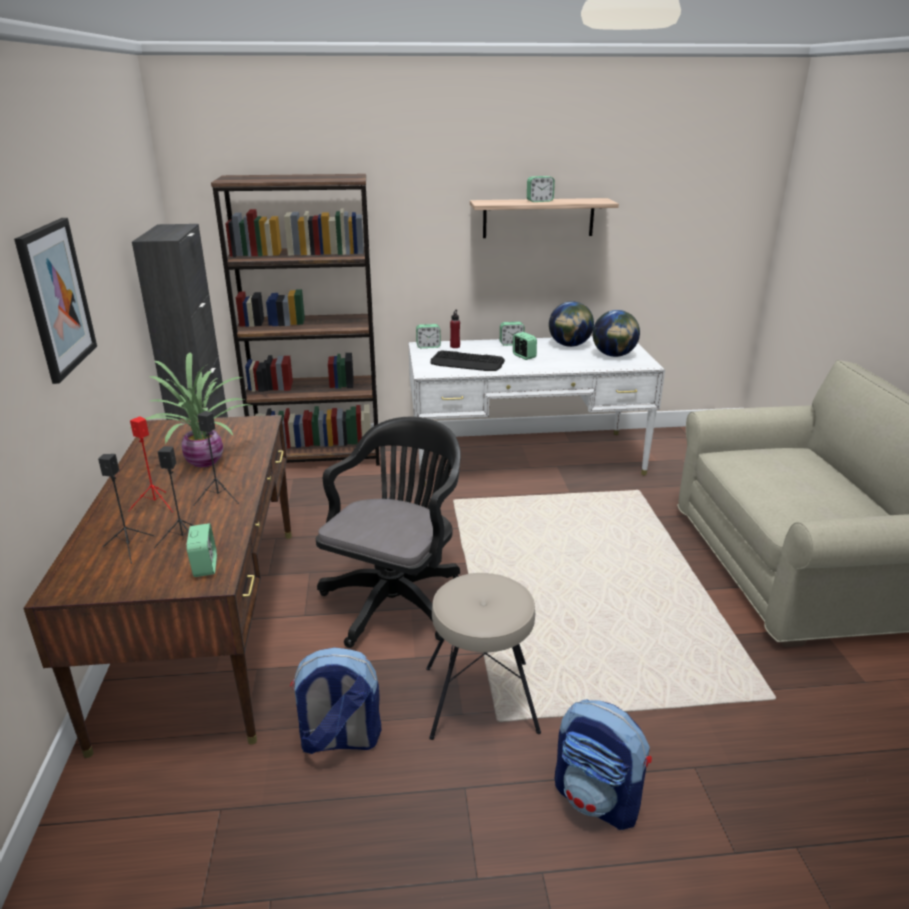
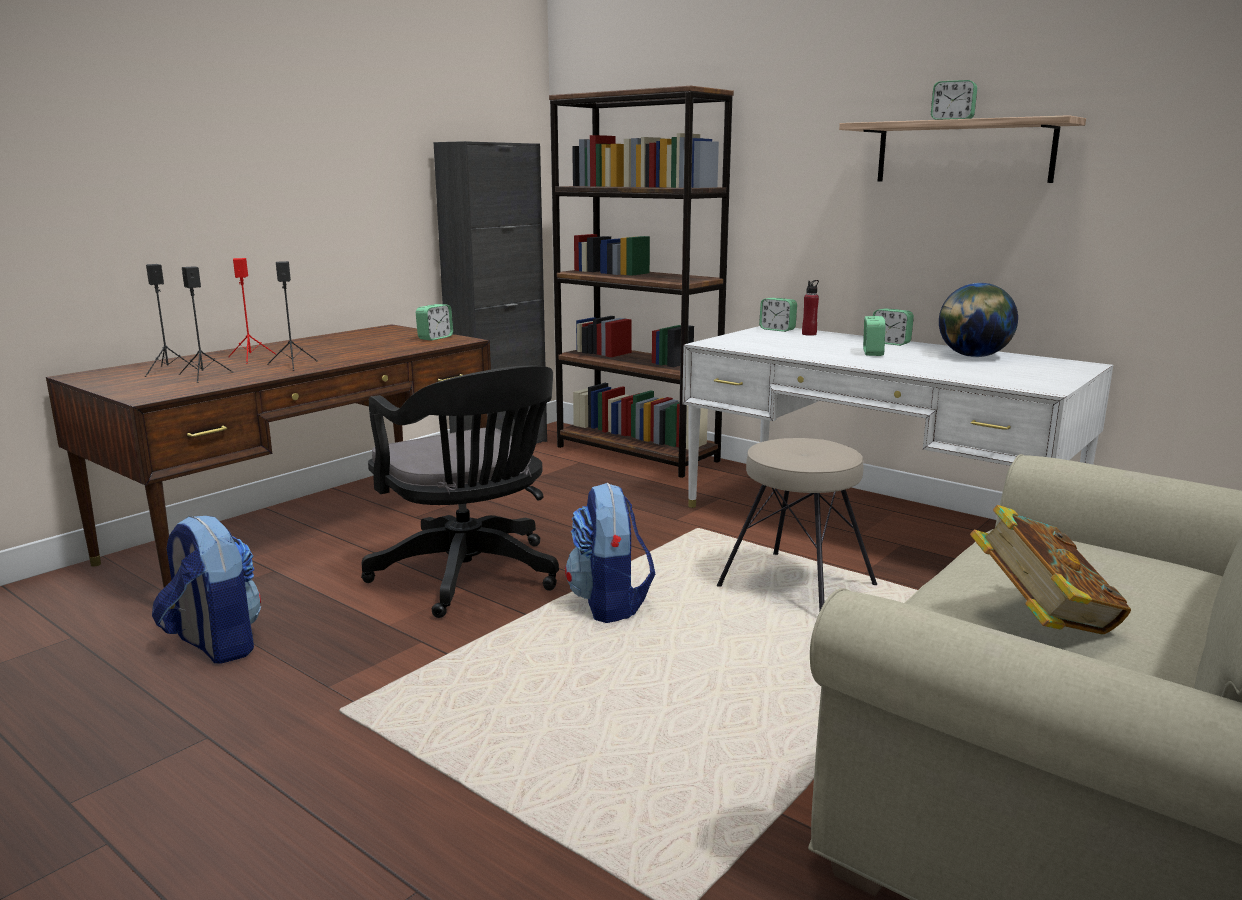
camera: 45 degrees right, 10 degrees down
picture [14,218,97,384] -> none
potted plant [129,352,250,467] -> none
alarm clock [186,523,217,577] -> alarm clock moved to [416,304,453,341]
black office chair [316,416,461,648] -> black office chair turned 75 degrees clockwise [361,366,559,618]
beige stool [426,573,541,740] -> beige stool moved to [717,438,877,611]
keyboard [430,350,505,371] -> none
backpack [555,699,652,830] -> backpack moved to [565,483,655,623]
globe [593,310,640,357] -> none
none -> book [970,505,1131,634]

